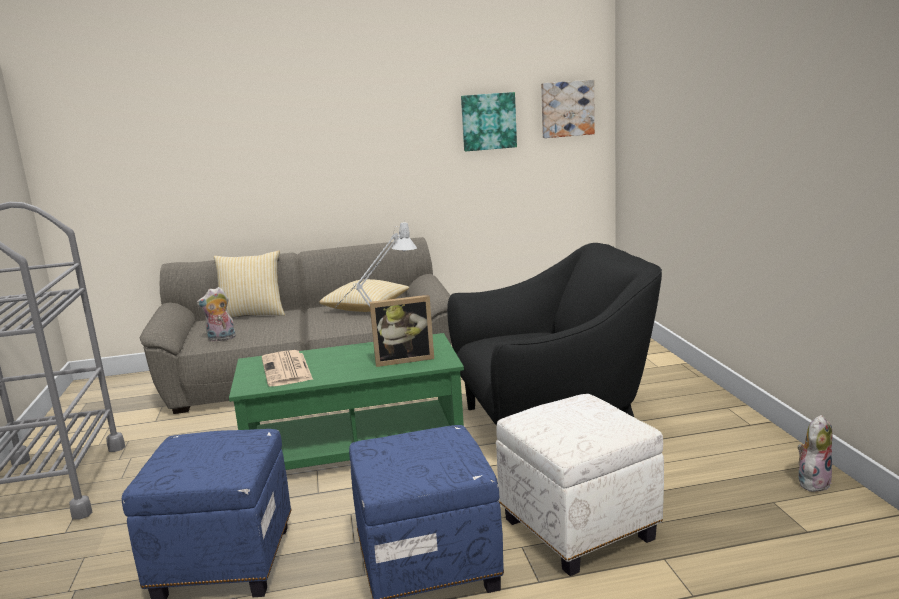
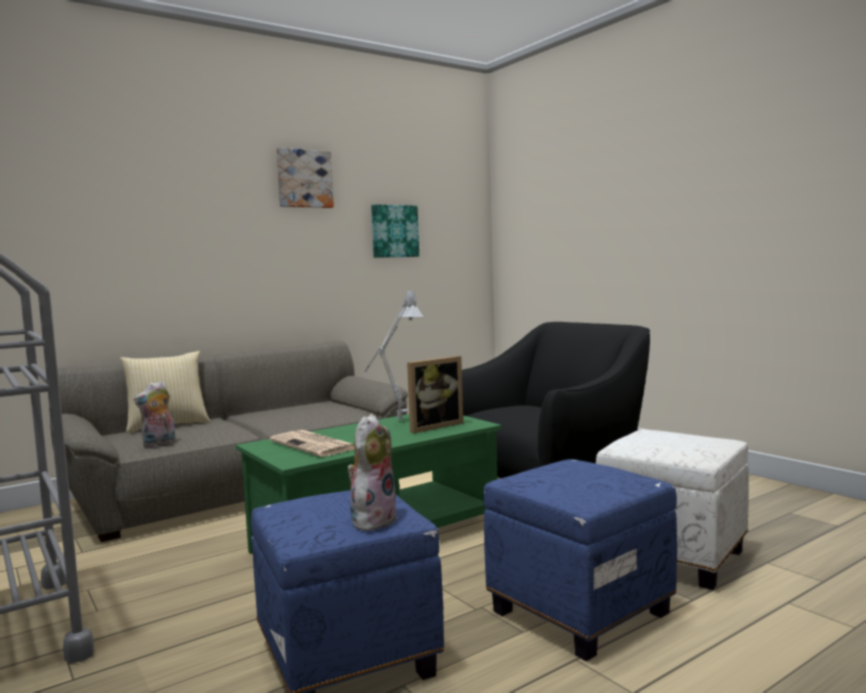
camera: 25 degrees left, 10 degrees down
pillow [319,279,410,312] -> none
picture [541,80,595,138] -> picture moved to [276,147,334,208]
plush toy [797,415,832,492] -> plush toy moved to [347,414,398,531]

